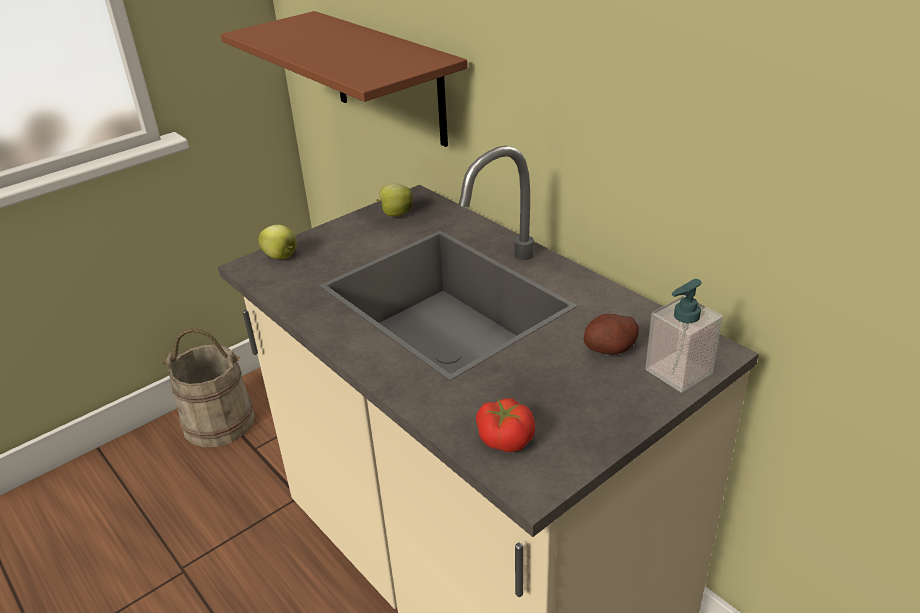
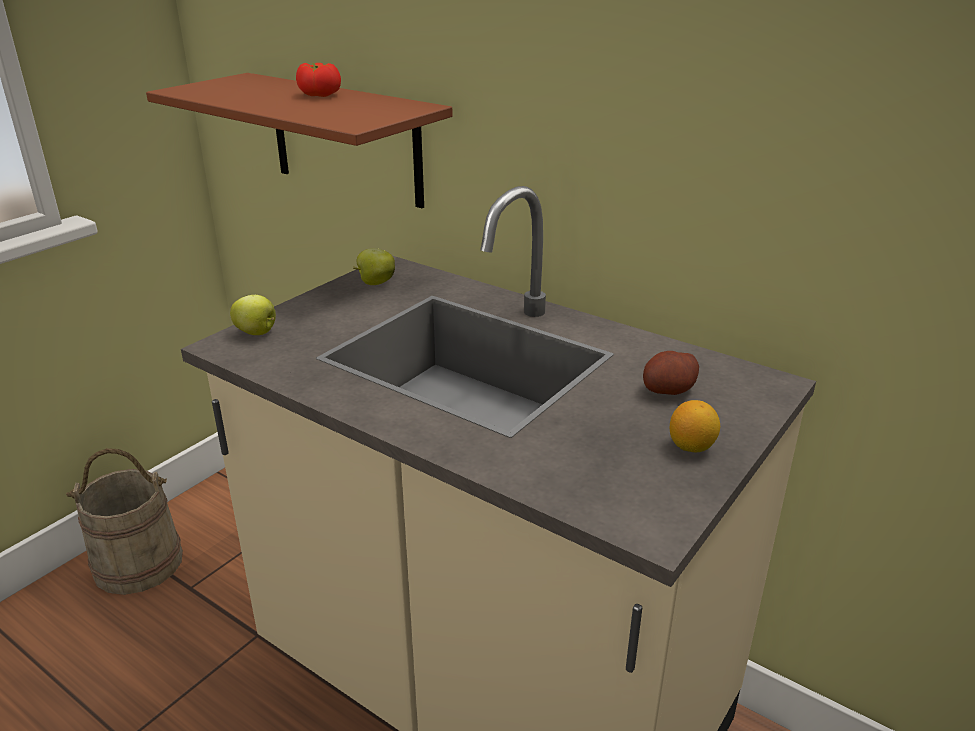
camera: 15 degrees left, 5 degrees down
tomato [476,398,535,452] -> tomato moved to [296,63,341,97]
soap dispenser [645,279,723,393] -> none
none -> lemon [670,400,720,452]

